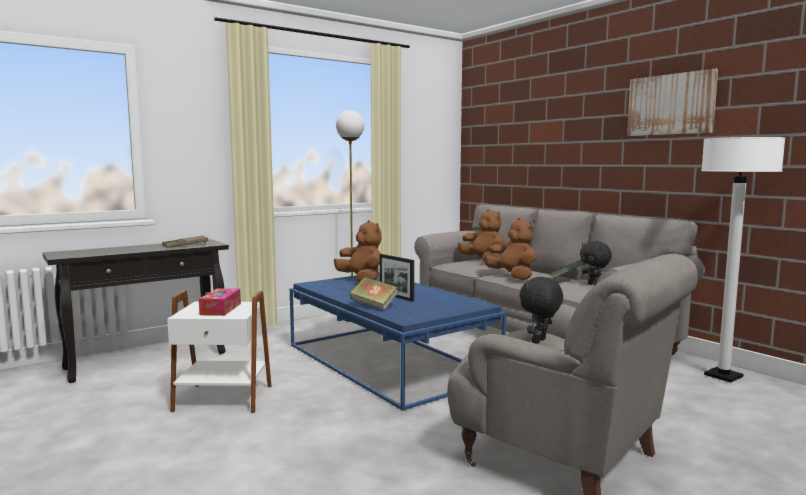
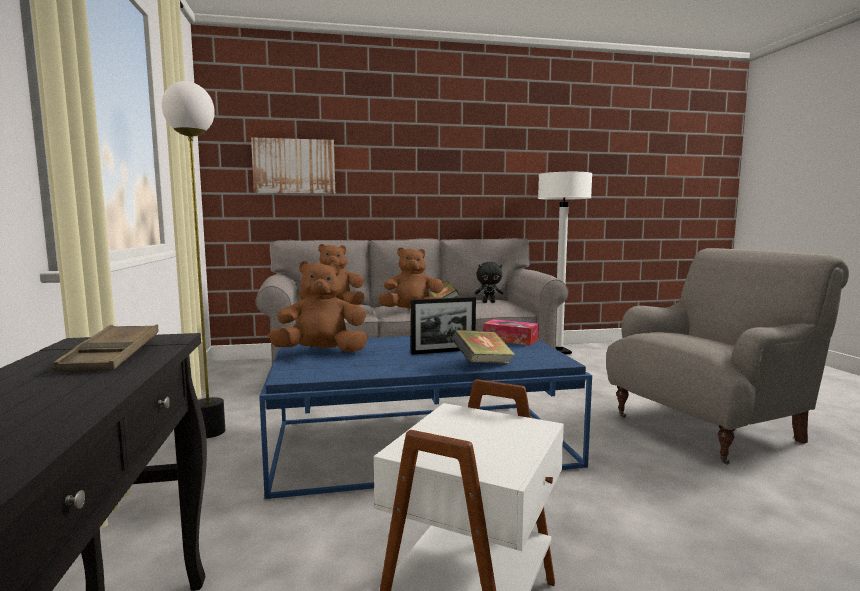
camera: 65 degrees left, 0 degrees up
tissue box [199,288,241,316] -> tissue box moved to [483,319,539,346]
black plush toy [519,277,563,344] -> none
picture [627,68,718,136] -> picture moved to [251,137,335,194]

